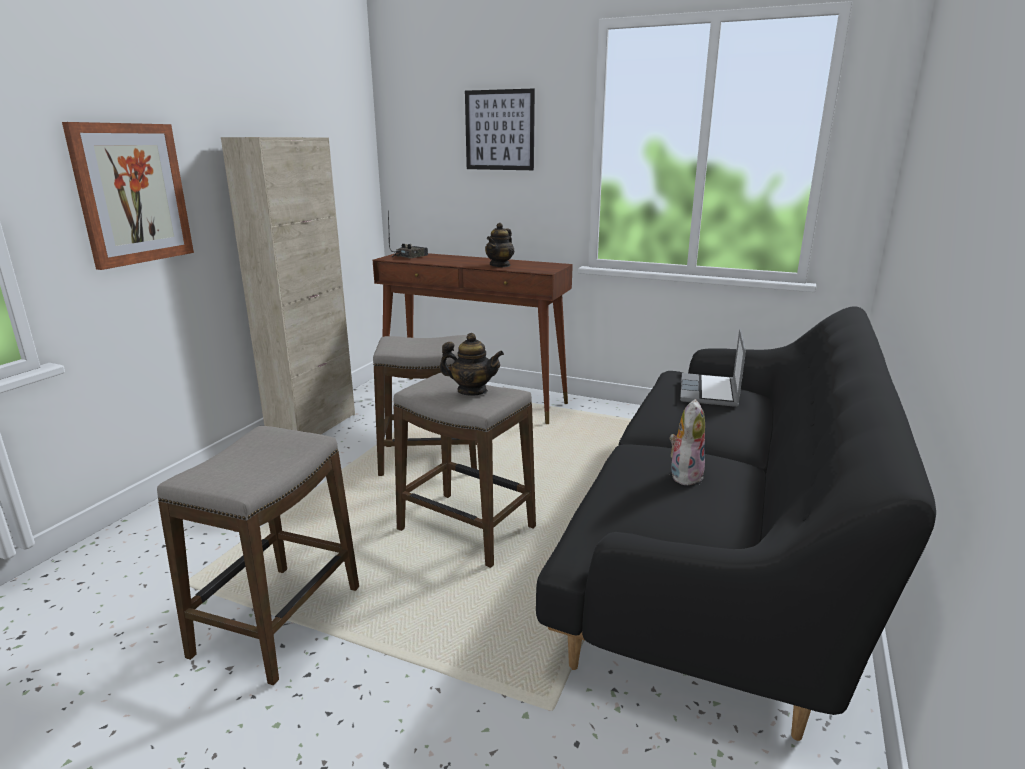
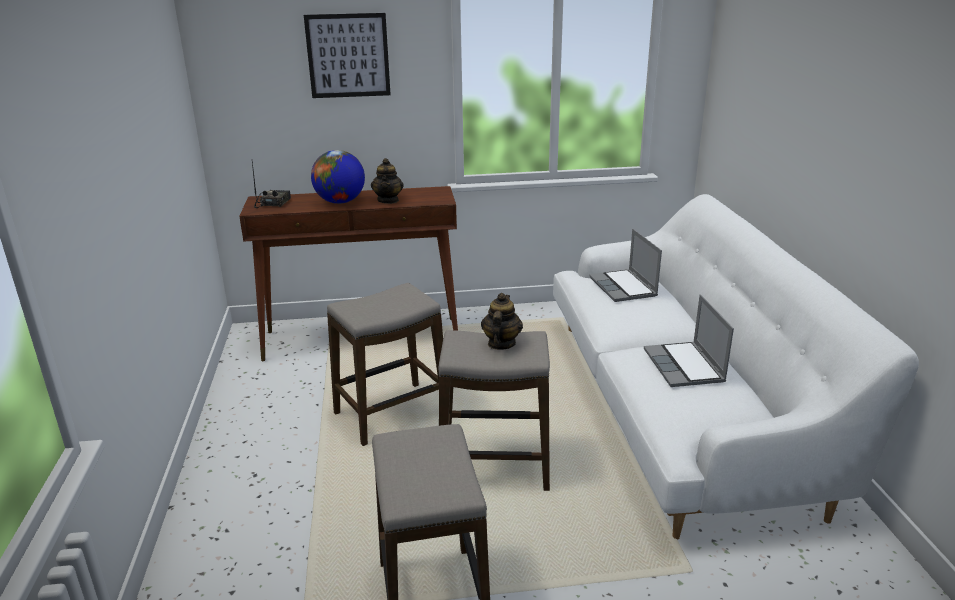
camera: 30 degrees left, 5 degrees up
picture [62,122,194,270] -> none
beige cabinet [221,137,355,434] -> none
teapot [439,333,504,396] -> teapot turned 60 degrees counterclockwise [481,293,523,350]
black sofa [536,306,936,741] -> white sofa [553,194,919,540]
plush toy [669,399,705,485] -> laptop [644,294,734,387]
none -> globe [311,150,365,204]

